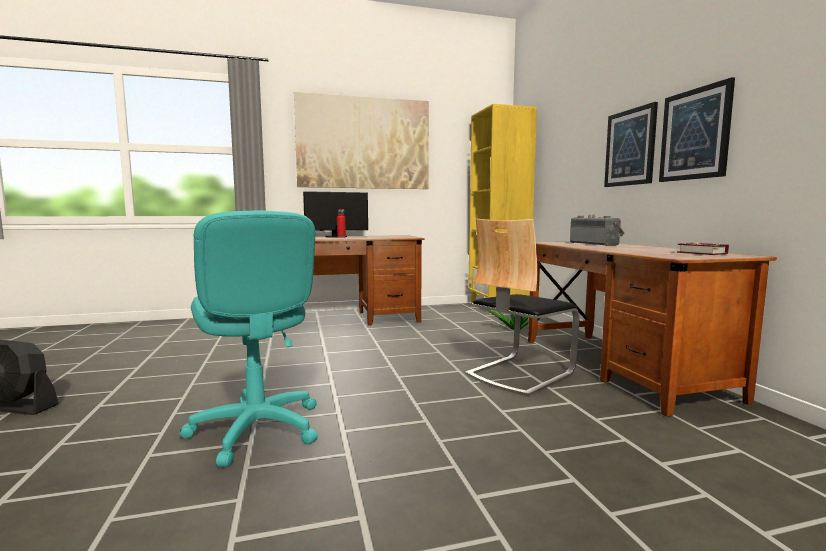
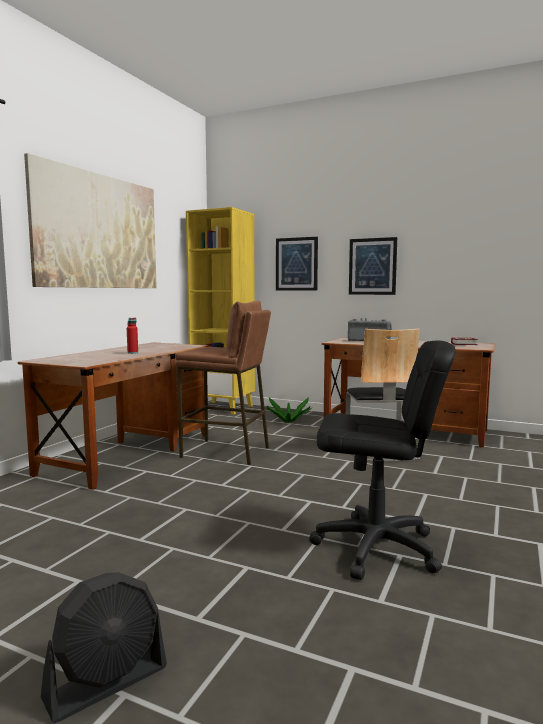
camera: 50 degrees left, 0 degrees up
turquoise office chair [179,211,318,467] -> black office chair [309,340,456,580]
monitor [303,191,368,238] -> none
picture [659,77,735,182] -> picture moved to [276,237,318,291]
none -> brown stool [175,301,271,465]

